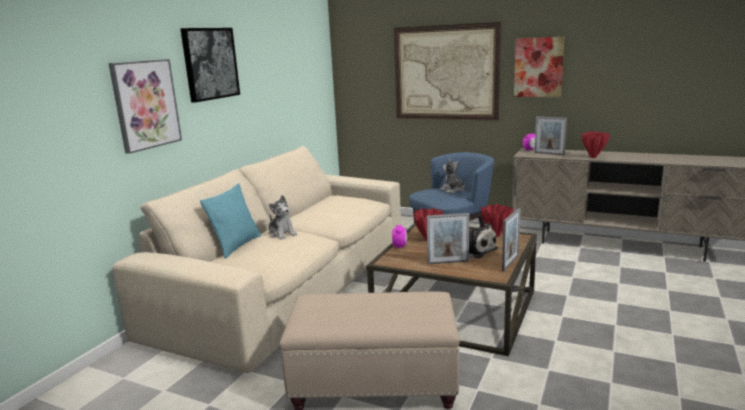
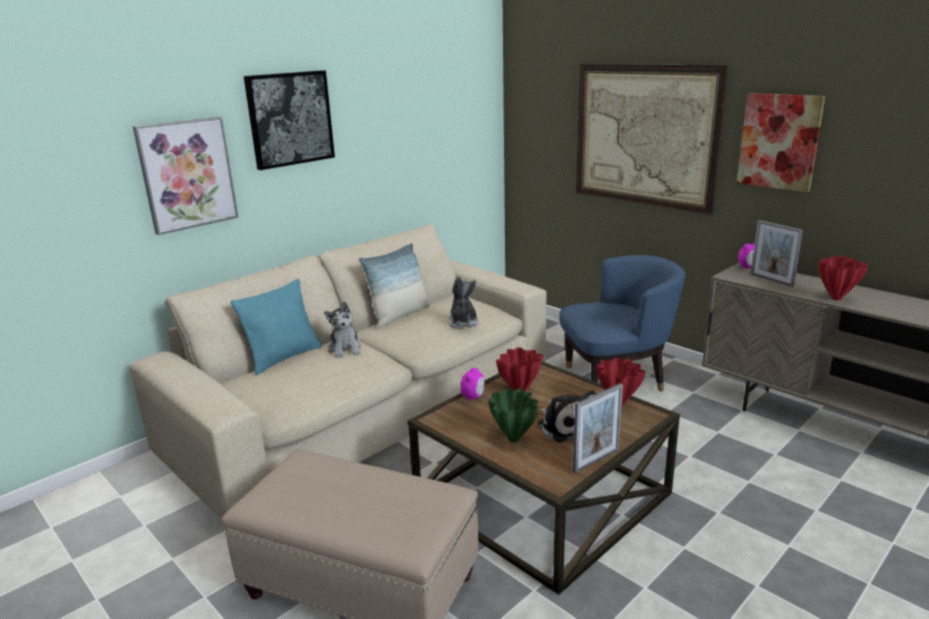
camera: 20 degrees right, 5 degrees up
picture frame [427,213,469,264] -> green vase [488,388,538,443]
plush toy [440,159,465,193] -> plush toy moved to [448,276,479,329]
none -> pillow [359,243,431,329]

